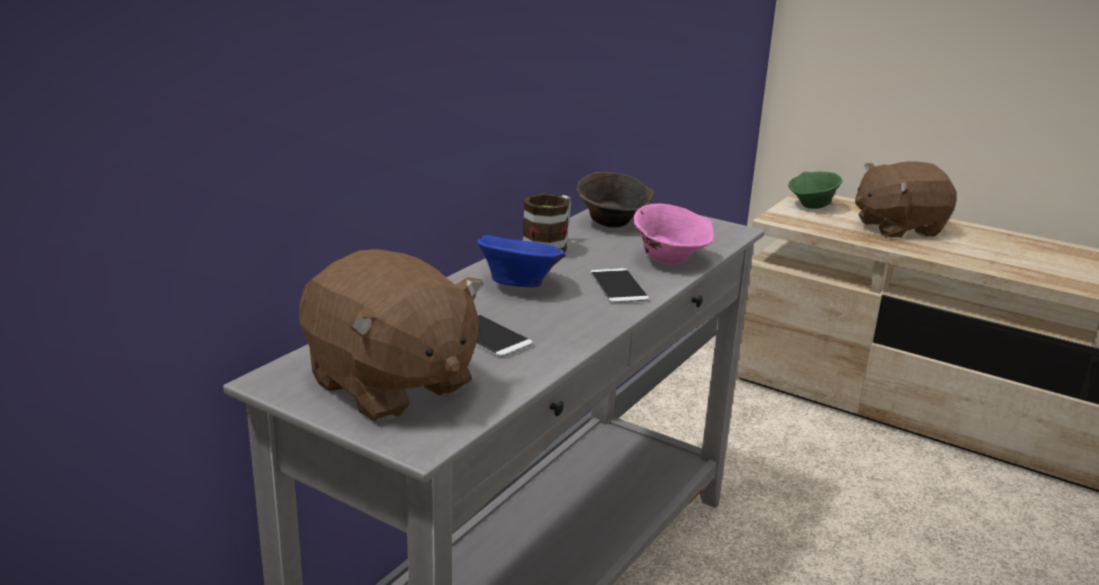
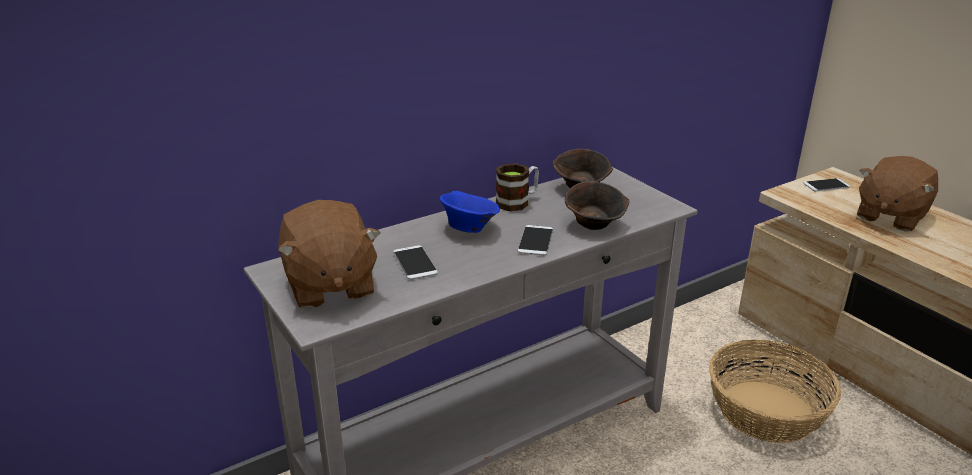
camera: 25 degrees right, 5 degrees up
pink bowl [633,204,714,265] -> brown bowl [565,181,629,230]
green bowl [788,172,842,209] -> phone [803,178,850,192]
brown plush toy [855,161,957,238] -> brown plush toy turned 60 degrees counterclockwise [857,156,938,231]
none -> basket [709,340,841,443]

